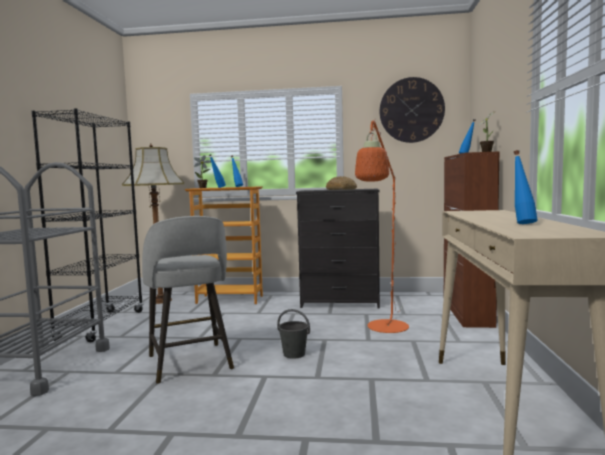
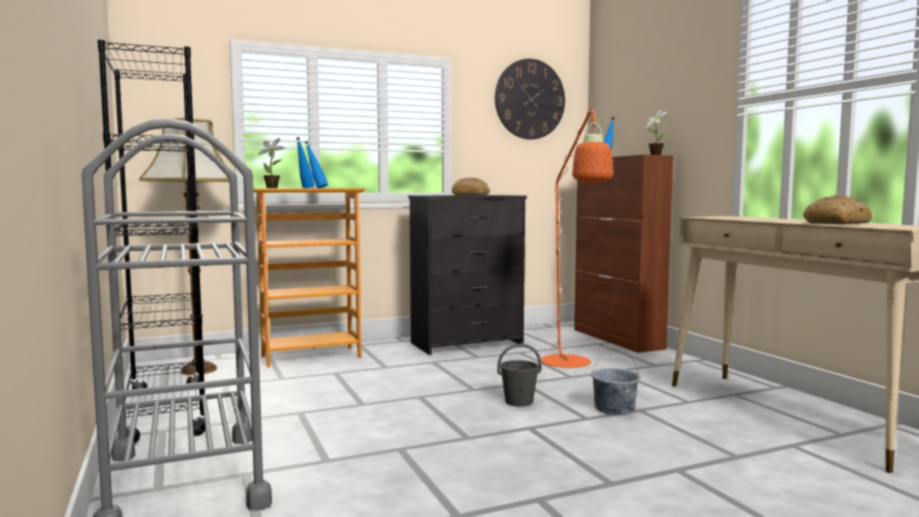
camera: 30 degrees left, 0 degrees up
grey stool [142,216,234,384] -> none
blue bottle [514,150,538,224] -> bread [803,195,872,224]
none -> grey bucket [591,348,640,415]

